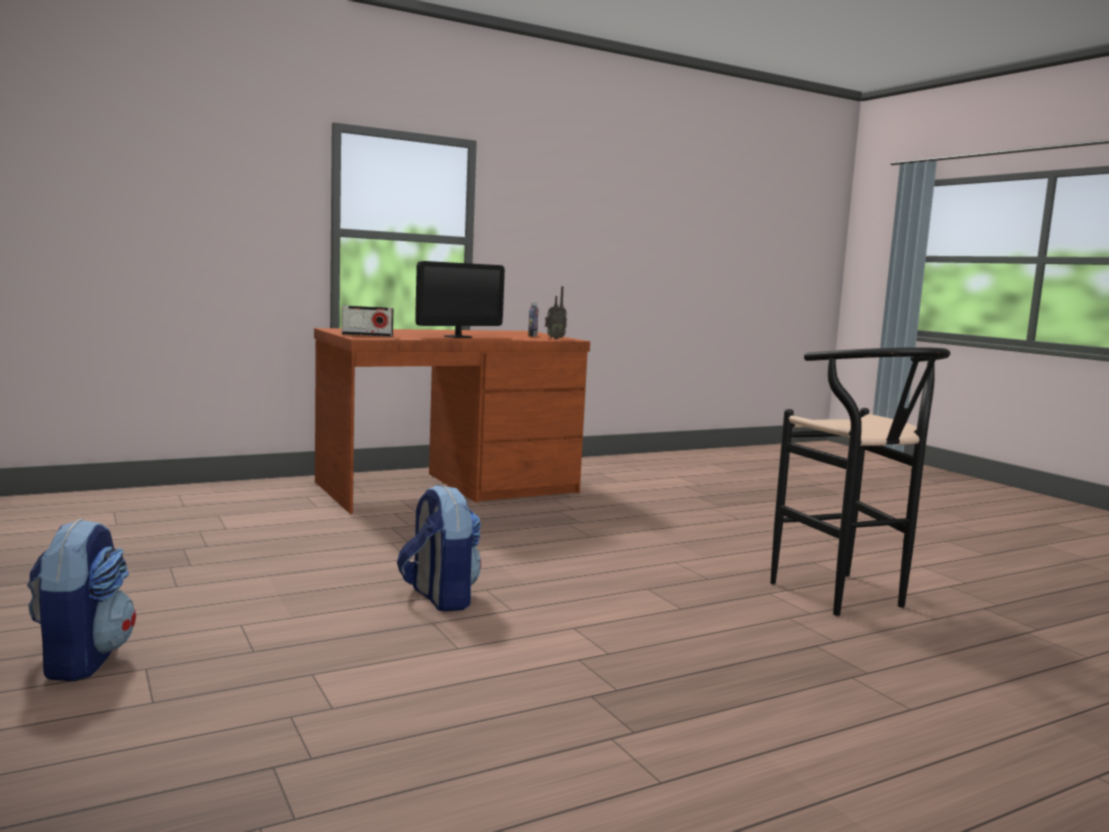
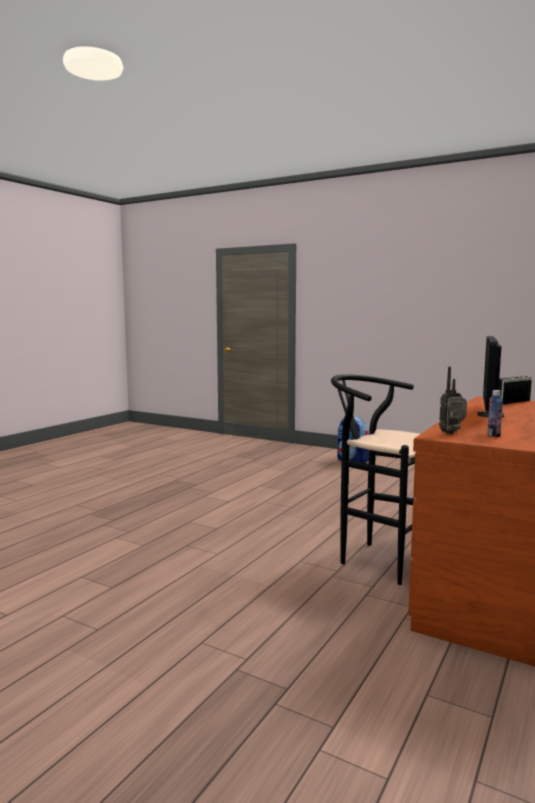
camera: 150 degrees right, 0 degrees up
backpack [397,484,481,611] -> none
black stool [771,347,950,616] -> black stool moved to [331,374,420,585]

